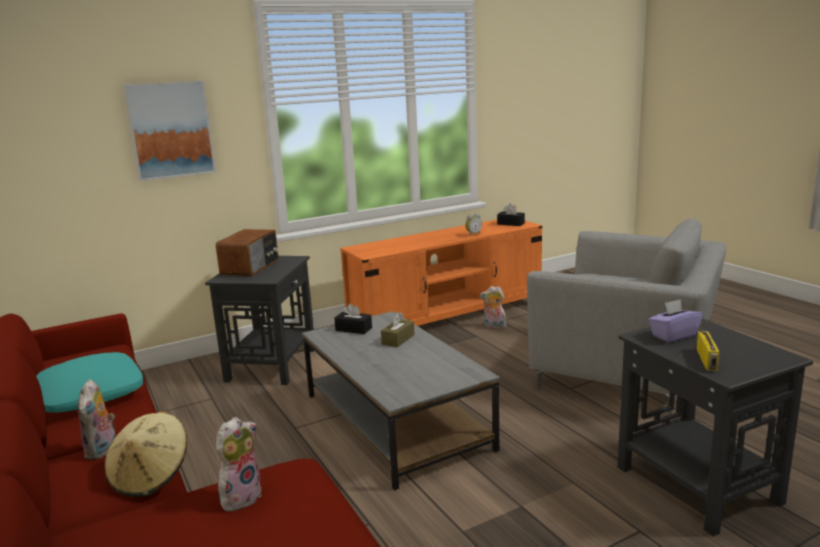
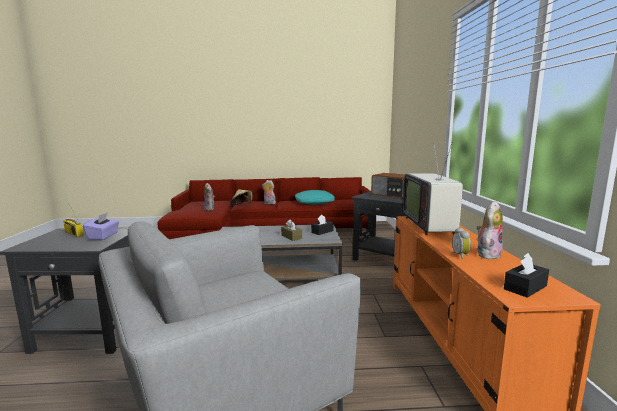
camera: 115 degrees right, 5 degrees down
picture [123,81,216,181] -> none
plush toy [480,286,506,328] -> plush toy moved to [477,201,503,259]
none -> television [403,143,463,235]

